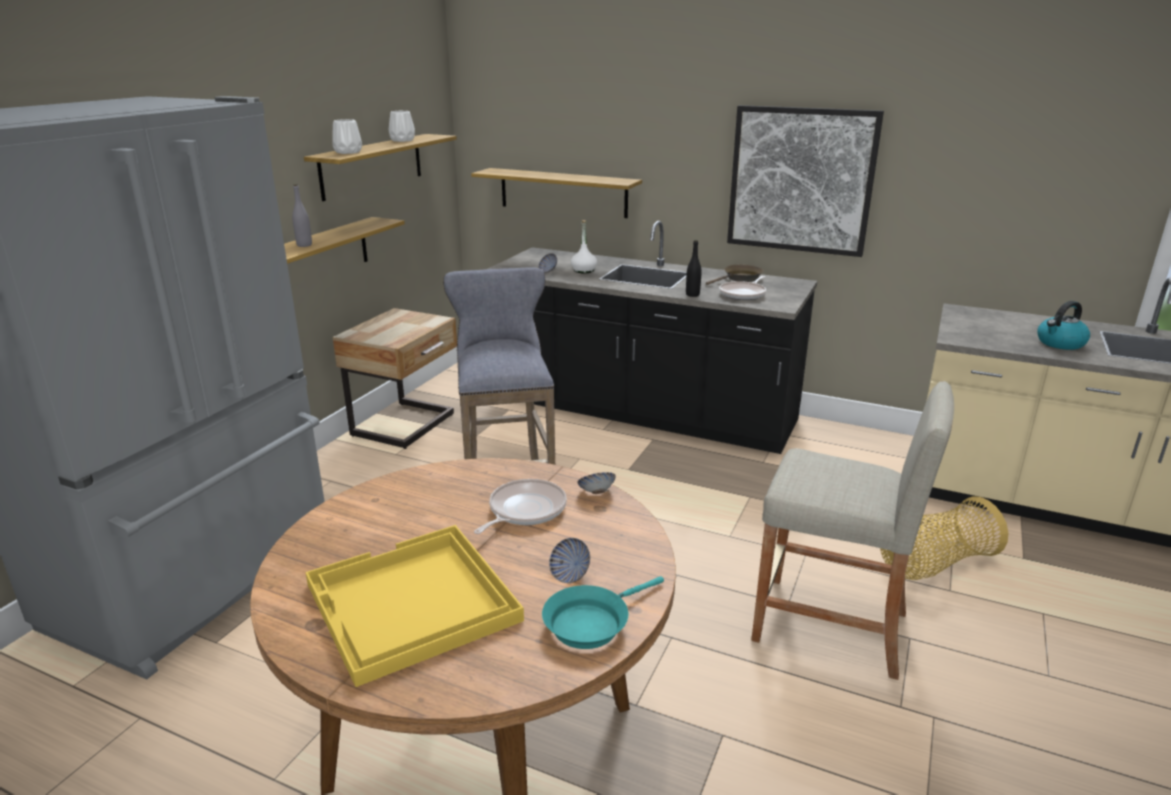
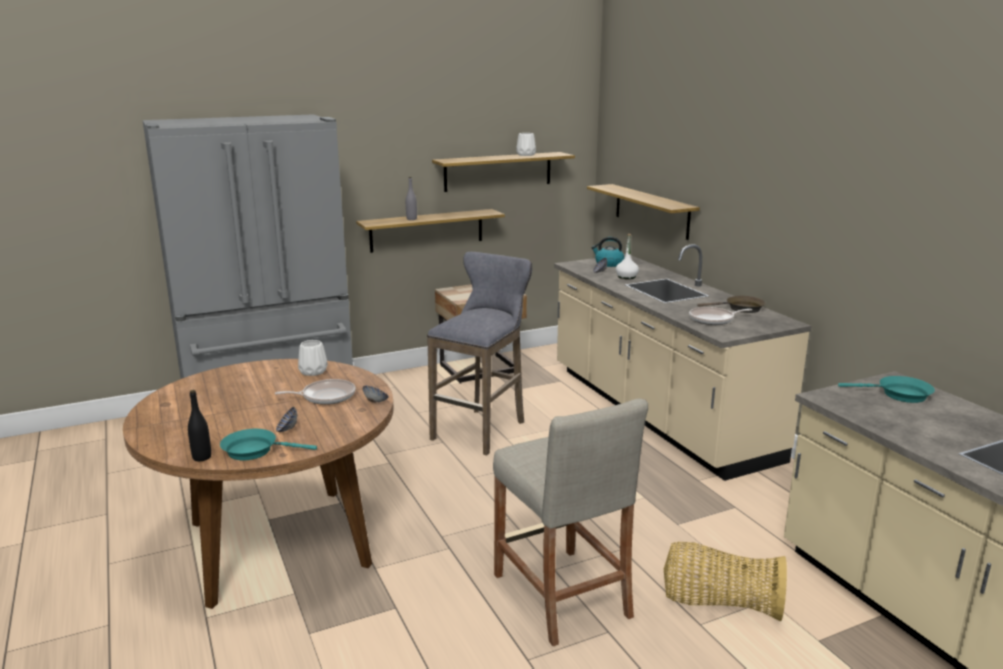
camera: 40 degrees right, 5 degrees down
yellow tray [305,525,524,687] -> none
white vase [332,119,362,154] -> white vase moved to [298,340,328,376]
black counter [488,221,817,454] -> beige counter [554,244,812,481]
black bottle [686,240,701,297] -> black bottle moved to [188,390,211,461]
picture [727,105,884,257] -> none
kettle [1037,301,1090,350] -> kettle moved to [591,237,624,267]
none -> turquoise frying pan [838,376,935,403]

